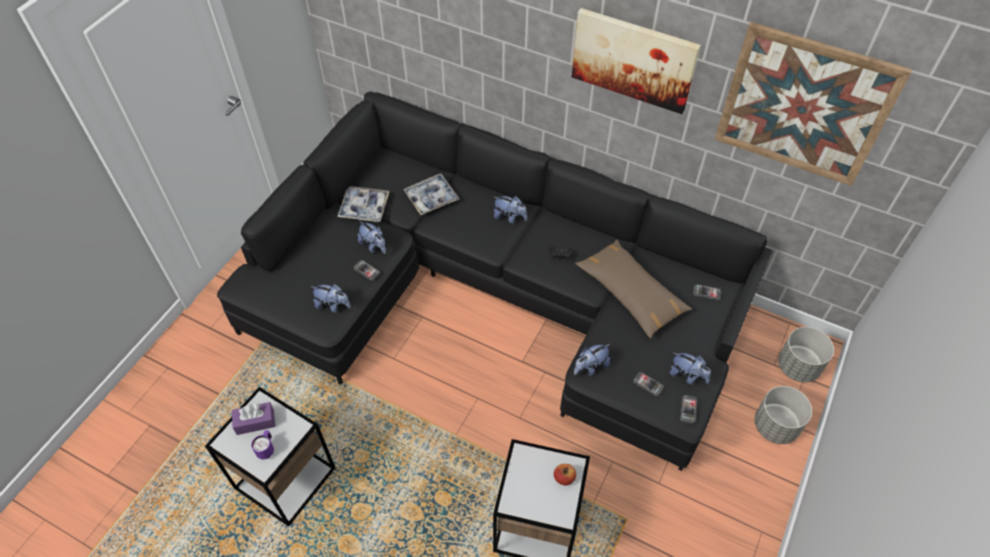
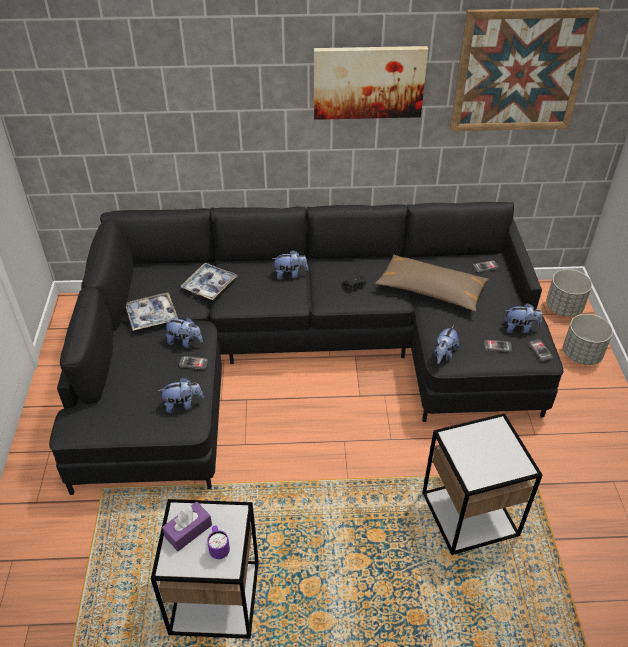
camera: 30 degrees left, 10 degrees down
apple [554,464,576,485] -> none

